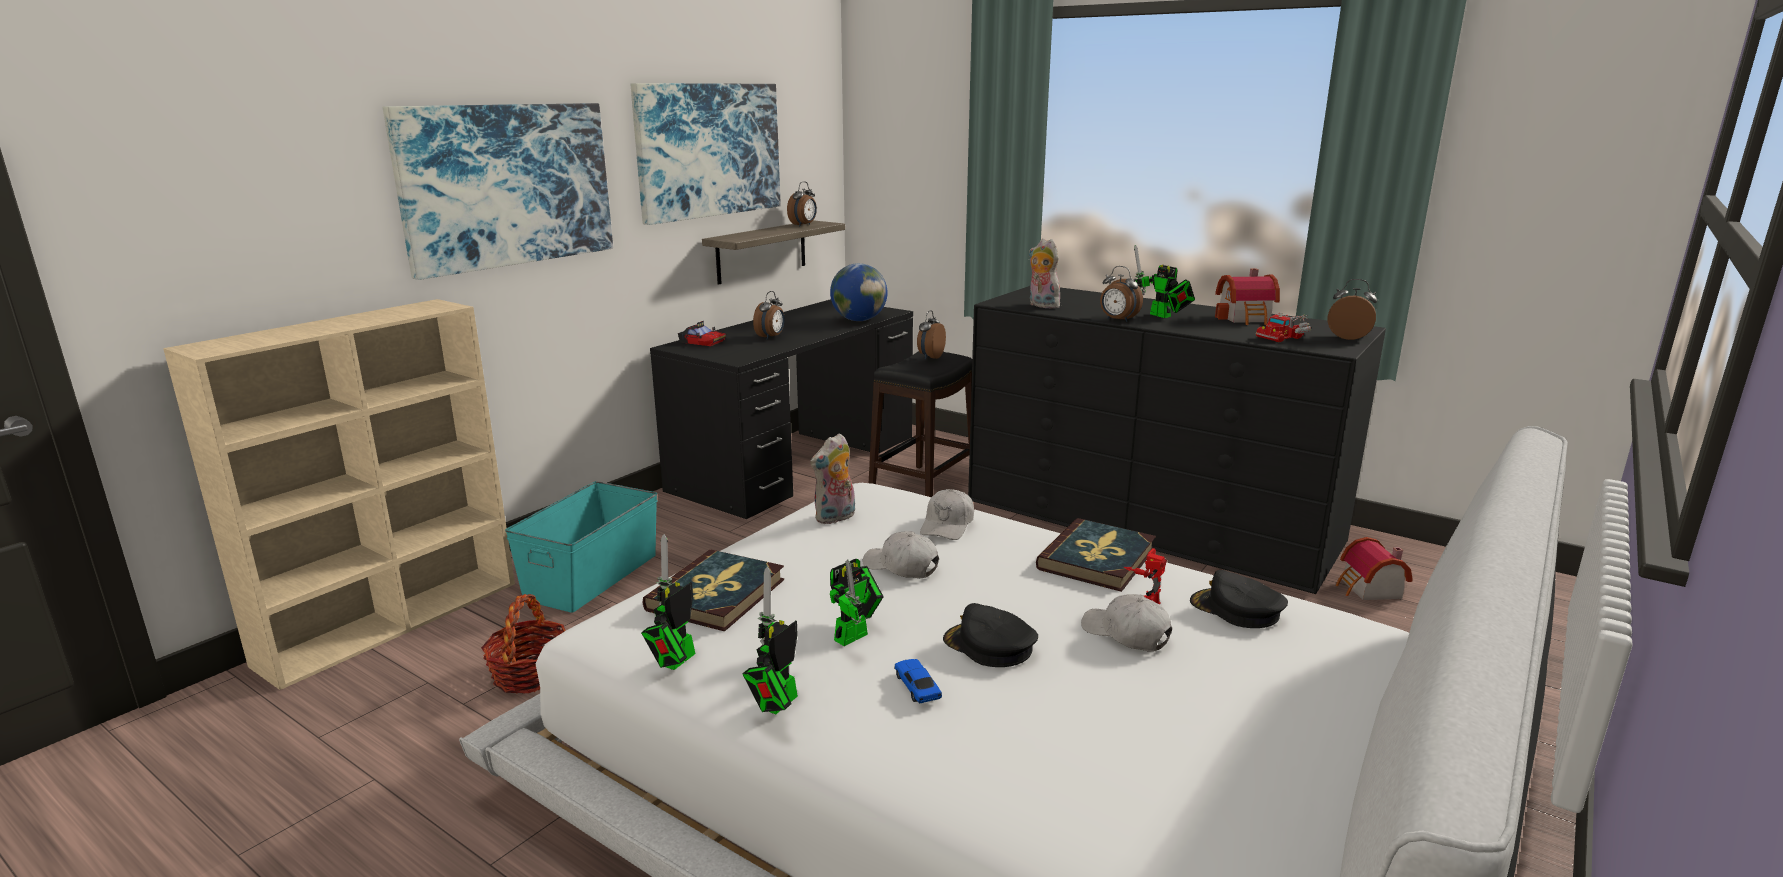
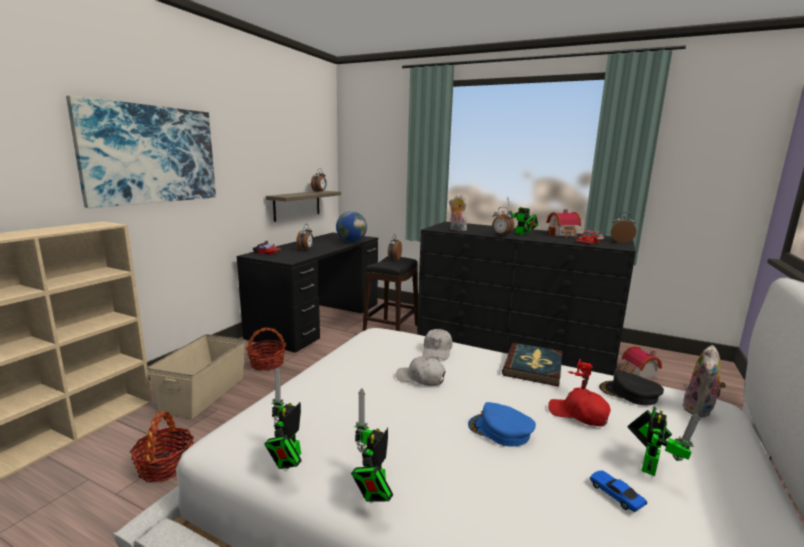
camera: 10 degrees left, 5 degrees down
turquoise storage box [505,481,658,613] -> beige storage box [147,334,245,419]
picture [631,83,781,225] -> none
book [643,550,784,632] -> none
plush toy [810,433,855,524] -> plush toy moved to [683,345,726,417]
toy robot [830,559,883,646] -> toy robot moved to [627,407,700,476]
toy car [894,659,942,703] -> toy car moved to [589,470,647,512]
black cap [943,603,1038,667] -> blue cap [468,402,536,447]
white cap [1081,594,1172,652] -> red cap [548,389,611,427]
none -> basket [246,328,286,371]

